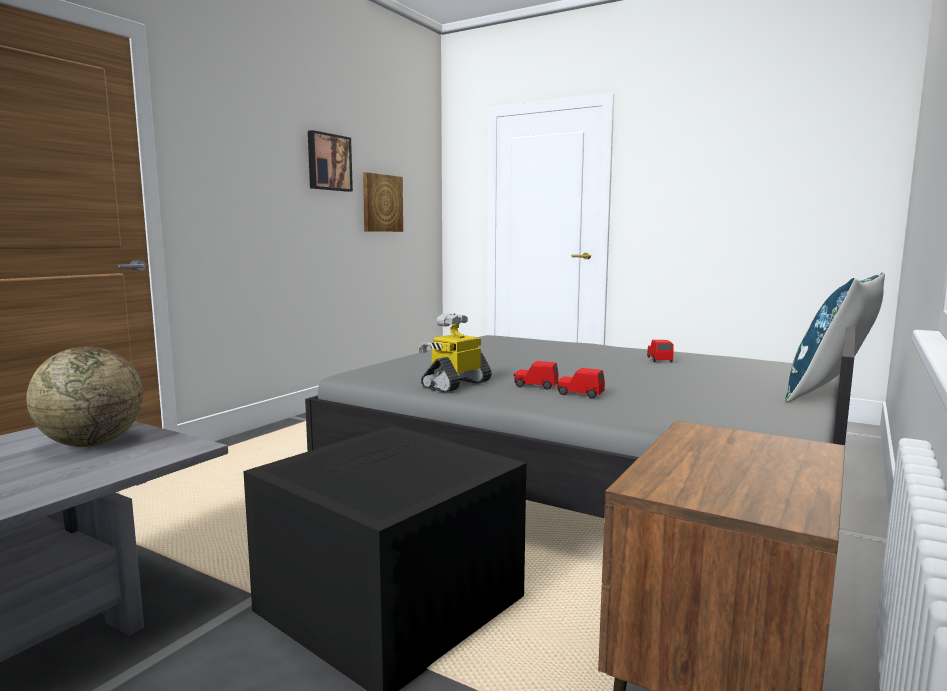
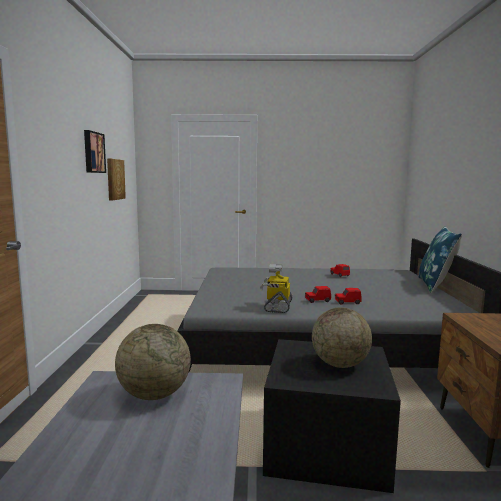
camera: 30 degrees left, 0 degrees up
none -> globe [312,307,372,368]

